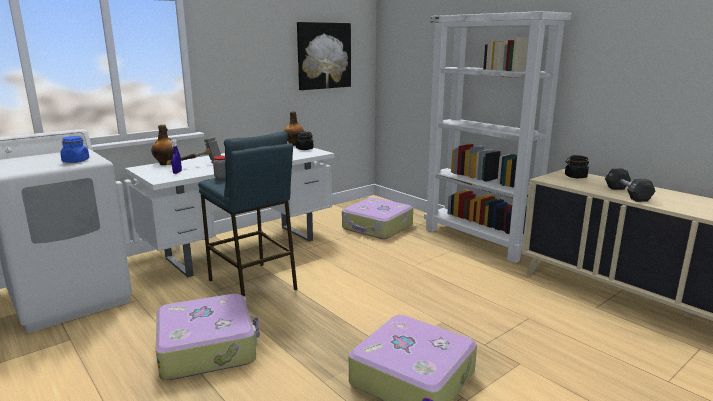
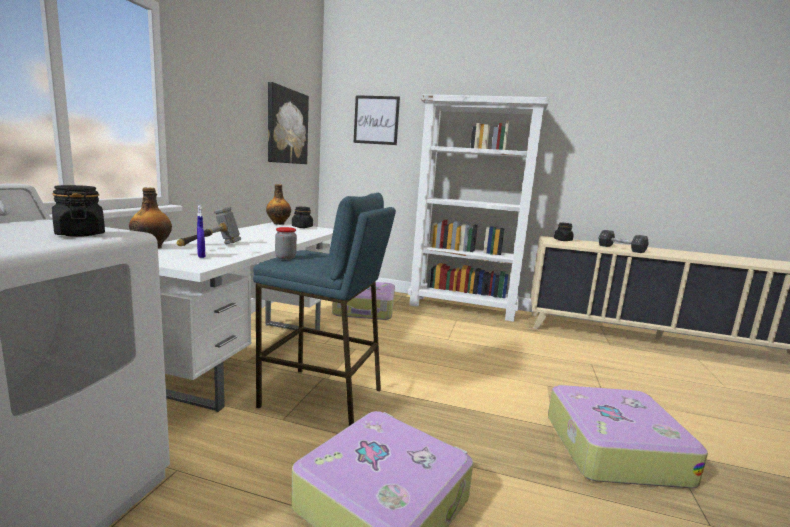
camera: 35 degrees left, 5 degrees down
blue jar [60,136,89,163] -> black jar [52,185,105,237]
none -> picture [354,95,400,145]

